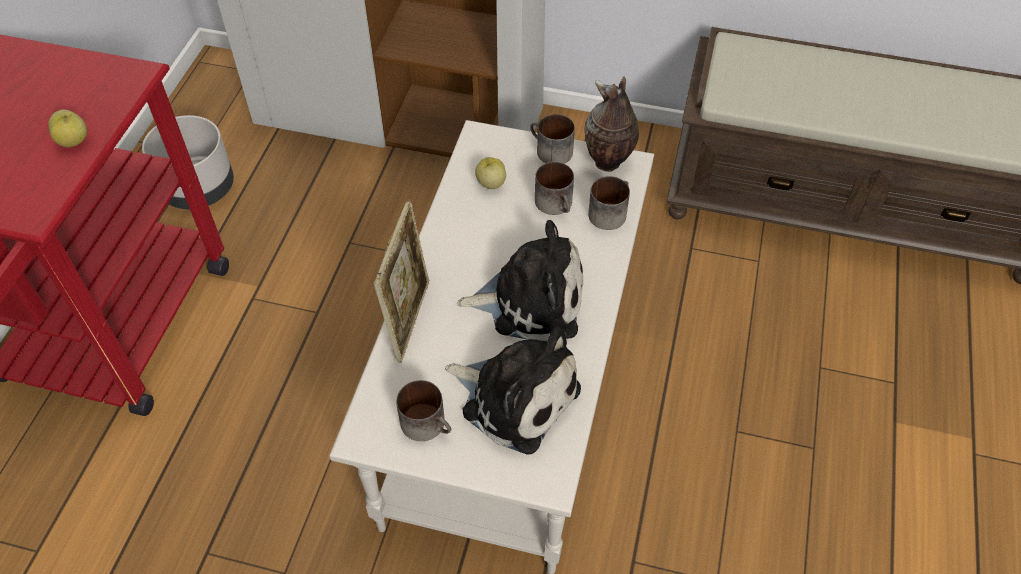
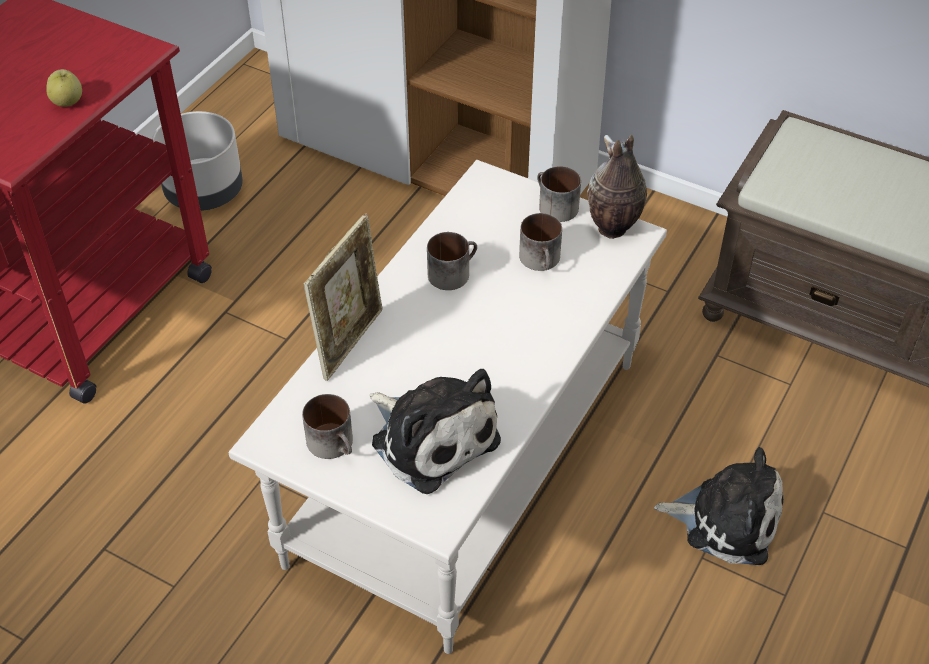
camera: 15 degrees right, 5 degrees down
plush toy [457,220,583,341] -> plush toy moved to [654,447,783,565]
apple [475,157,506,189] -> none
mug [588,176,630,230] -> mug moved to [427,232,477,290]

